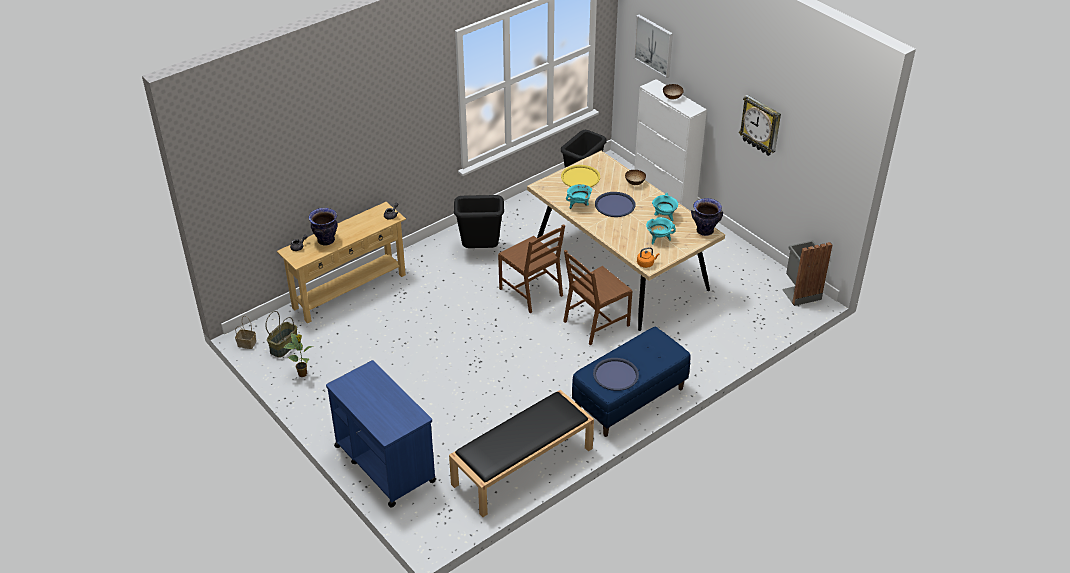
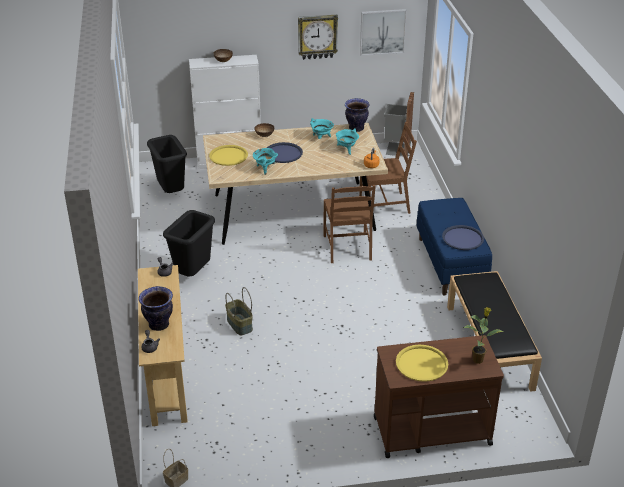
camera: 60 degrees left, 5 degrees down
basket [265,311,297,358] -> basket moved to [225,287,253,335]
potted plant [283,333,313,377] -> potted plant moved to [463,307,503,364]
blue cart [326,360,437,507] -> brown cart [374,335,504,458]
brown chair [498,224,565,313] -> brown chair moved to [359,122,417,214]
picture [634,15,673,78] -> picture moved to [360,9,407,56]
none -> yellow tray [396,345,448,382]

